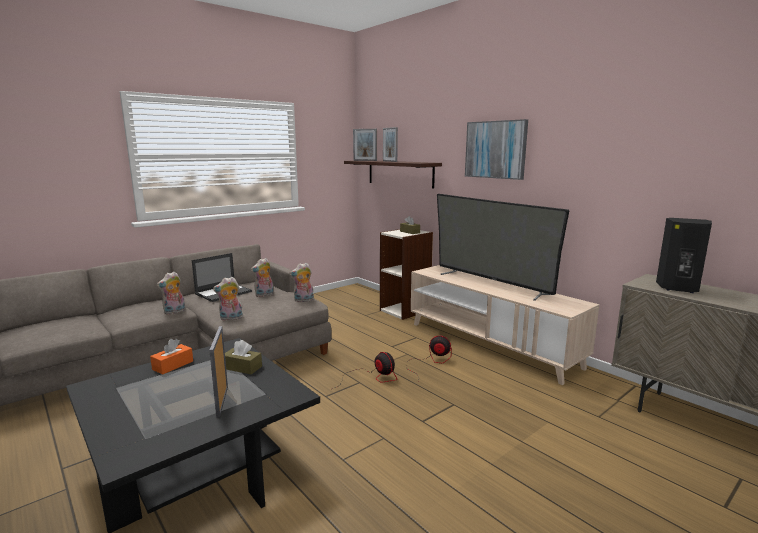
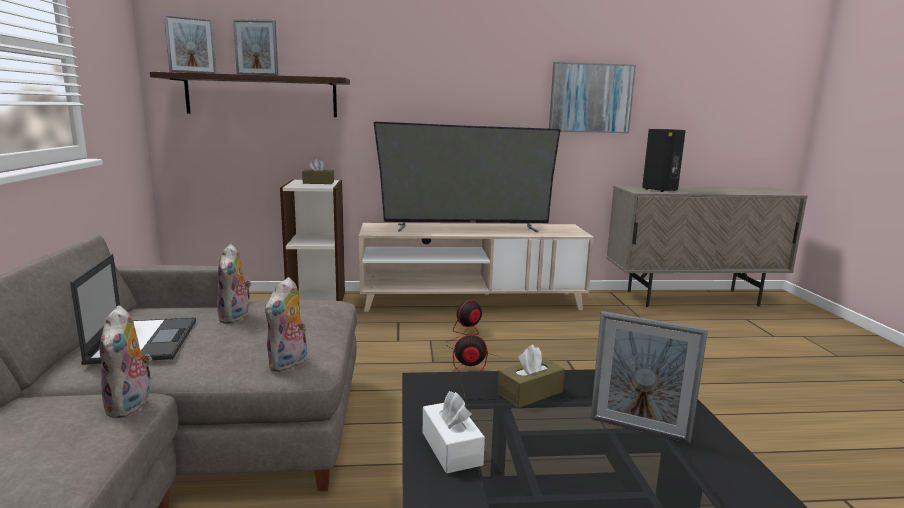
camera: 55 degrees left, 0 degrees up
orange tissue box [150,339,193,375] -> white tissue box [423,391,485,473]
plush toy [289,263,314,302] -> none
picture [465,119,528,180] -> picture moved to [549,62,636,133]

